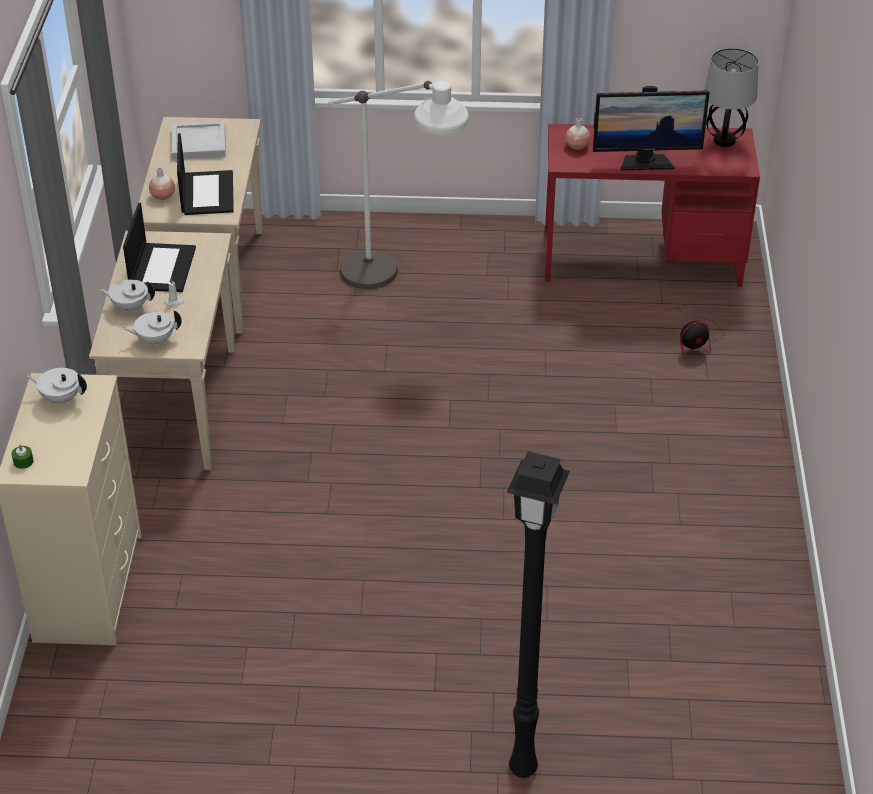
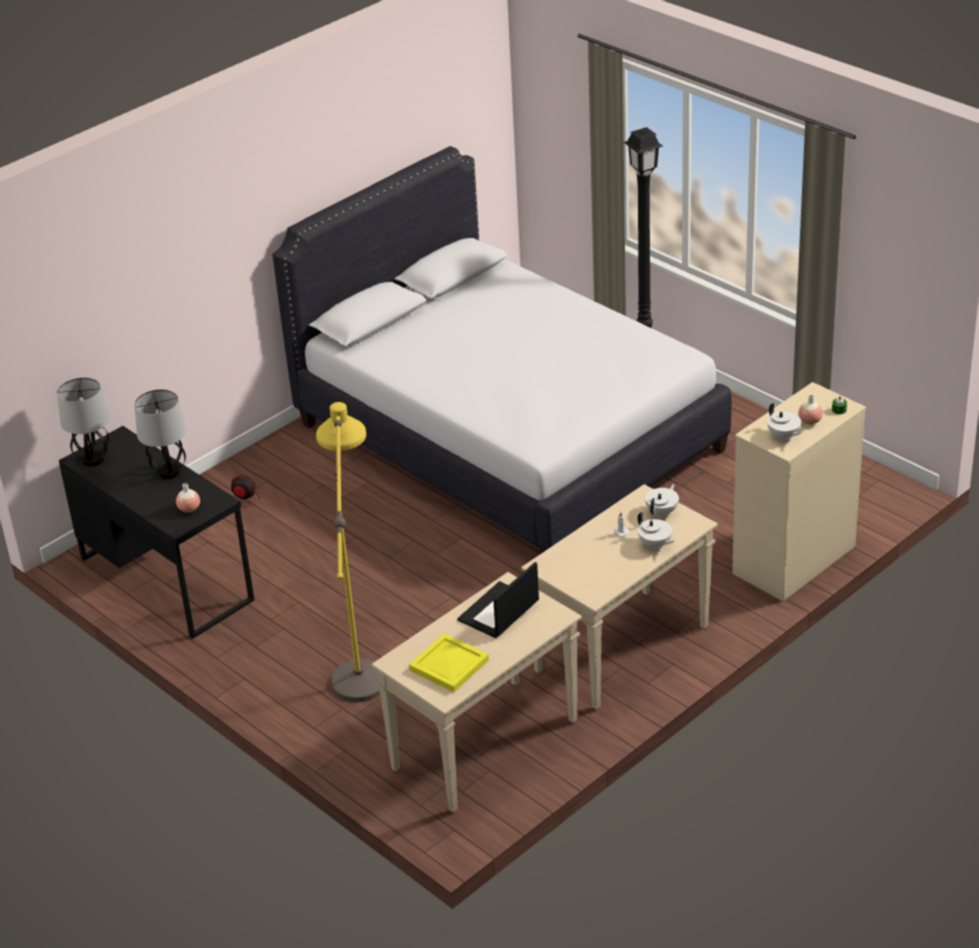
camera: 135 degrees left, 5 degrees down
white teapot [122,310,182,346] -> white teapot turned 90 degrees counterclockwise [645,484,679,516]
laptop [123,203,196,292] -> none
vase [149,167,175,200] -> vase moved to [798,395,823,425]
white tray [171,121,226,160] -> yellow tray [409,634,489,692]
white floor lamp [328,81,469,289] -> yellow floor lamp [316,402,380,702]
red desk [545,124,760,287] -> black desk [59,426,254,639]
monitor [593,86,710,170] -> table lamp [134,389,187,479]
none -> white bed [272,146,732,553]

